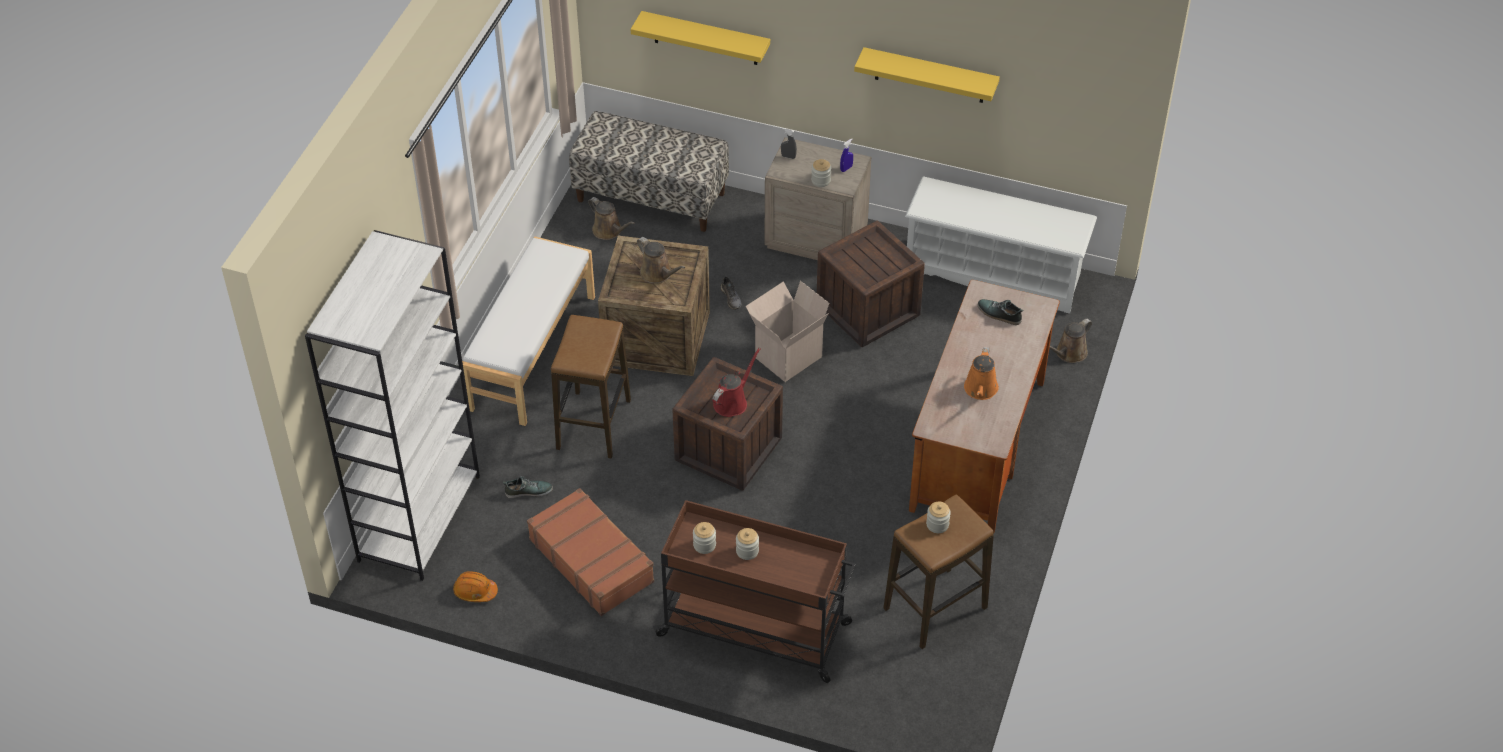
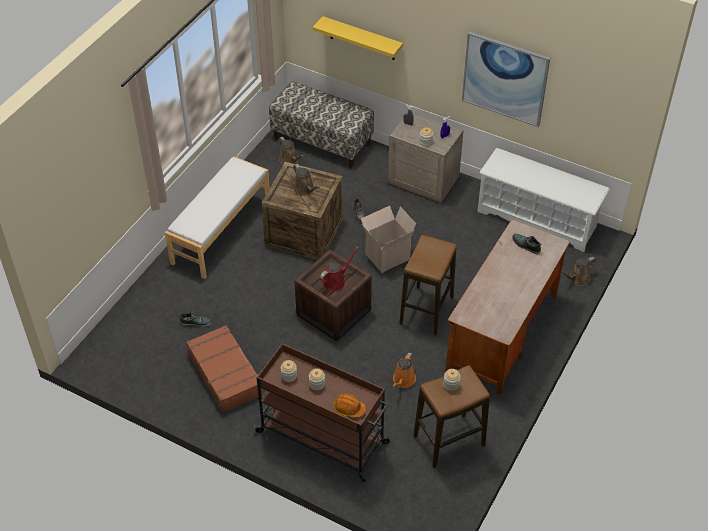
camera: 10 degrees right, 0 degrees up
white bookcase [305,230,480,581] -> none
orange hard hat [453,571,498,602] -> orange hard hat moved to [333,393,366,418]
stool [551,315,631,459] -> stool moved to [400,235,457,335]
crate [817,221,925,347] -> none
yellow shelf [854,47,1000,103] -> picture [462,31,550,127]
orange watering can [964,347,999,400] -> orange watering can moved to [393,352,416,388]

